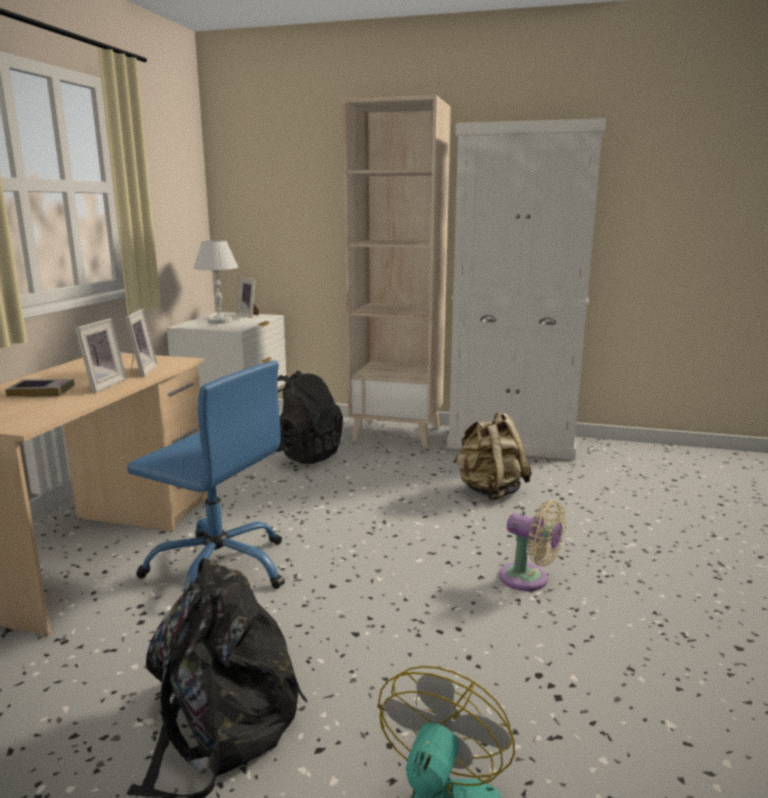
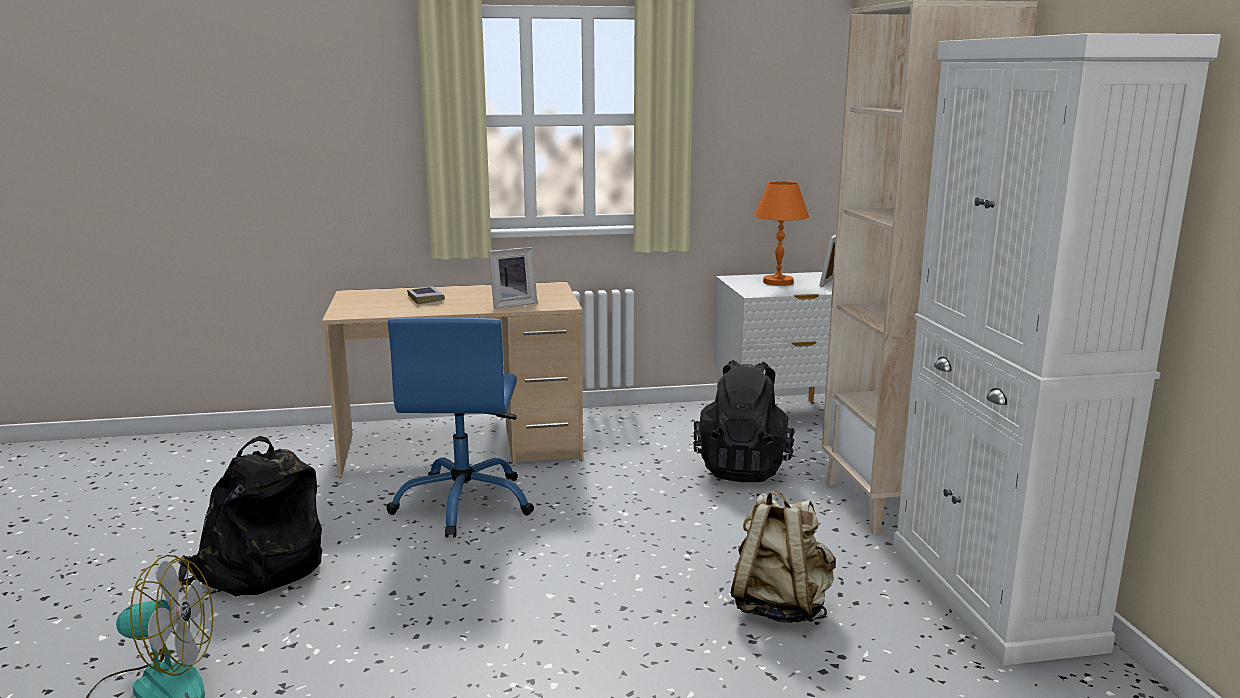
camera: 65 degrees right, 0 degrees up
picture frame [75,318,127,393] -> none
white table lamp [193,240,238,324] -> orange table lamp [754,181,809,286]
beige fan [499,500,566,591] -> none

